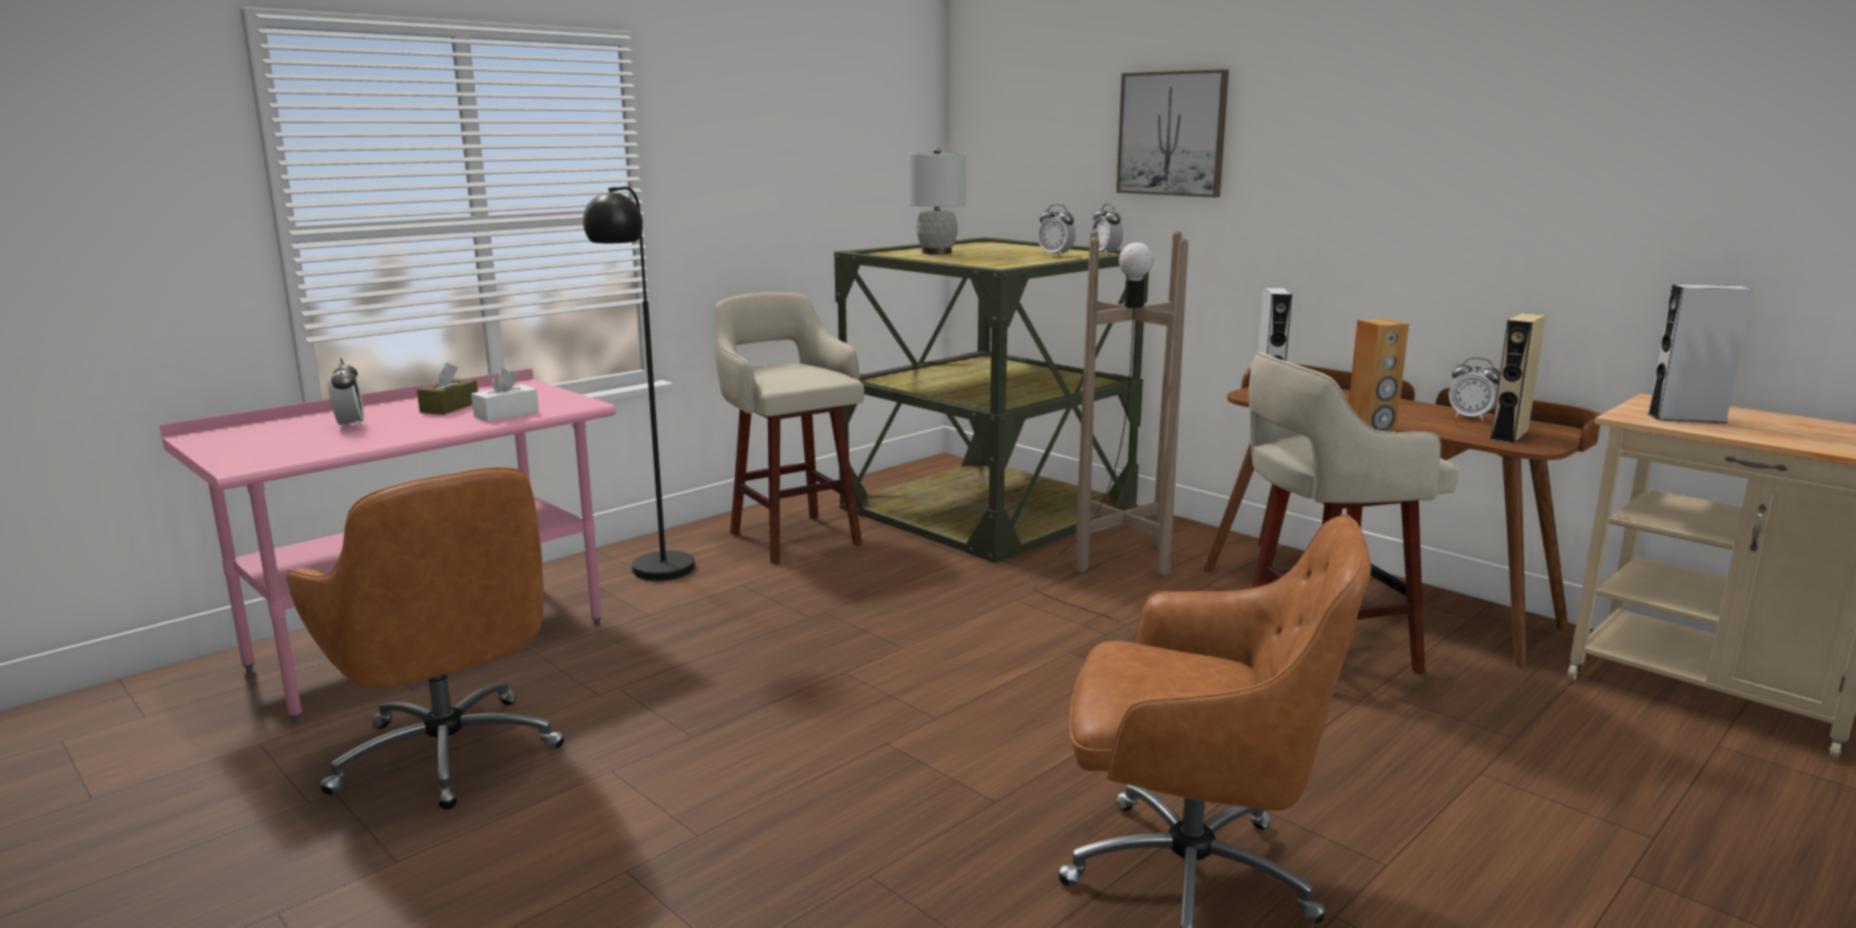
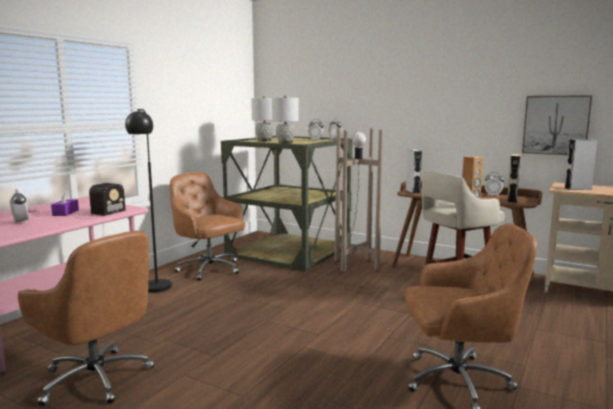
camera: 15 degrees left, 5 degrees down
brown tissue box [417,362,478,415] -> purple tissue box [51,191,79,216]
white tissue box [471,368,539,422] -> radio [76,183,125,219]
beige stool [715,292,864,564] -> brown office chair [170,172,245,280]
picture [1116,69,1229,197] -> picture moved to [522,95,592,155]
none -> white table lamp [272,96,299,144]

